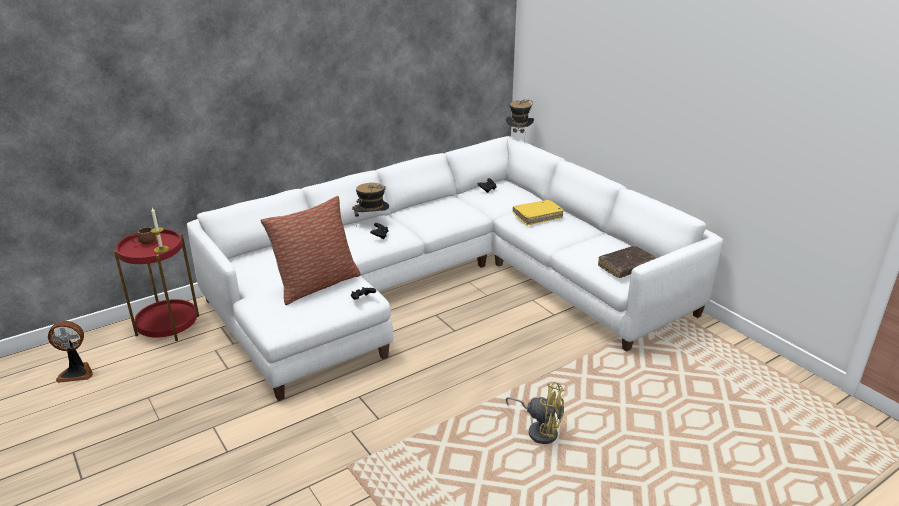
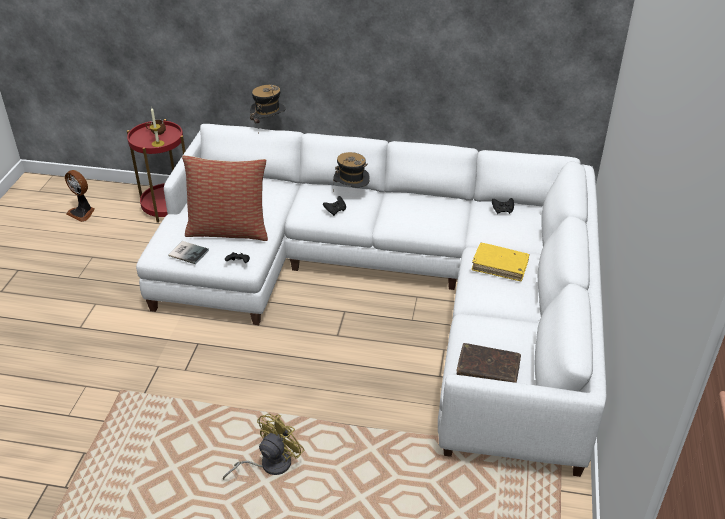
camera: 45 degrees right, 10 degrees up
yellow fan [505,382,564,444] -> yellow fan turned 120 degrees counterclockwise [223,413,304,480]
hat [506,99,534,142] -> hat moved to [250,85,285,134]
none -> book [168,241,209,264]

